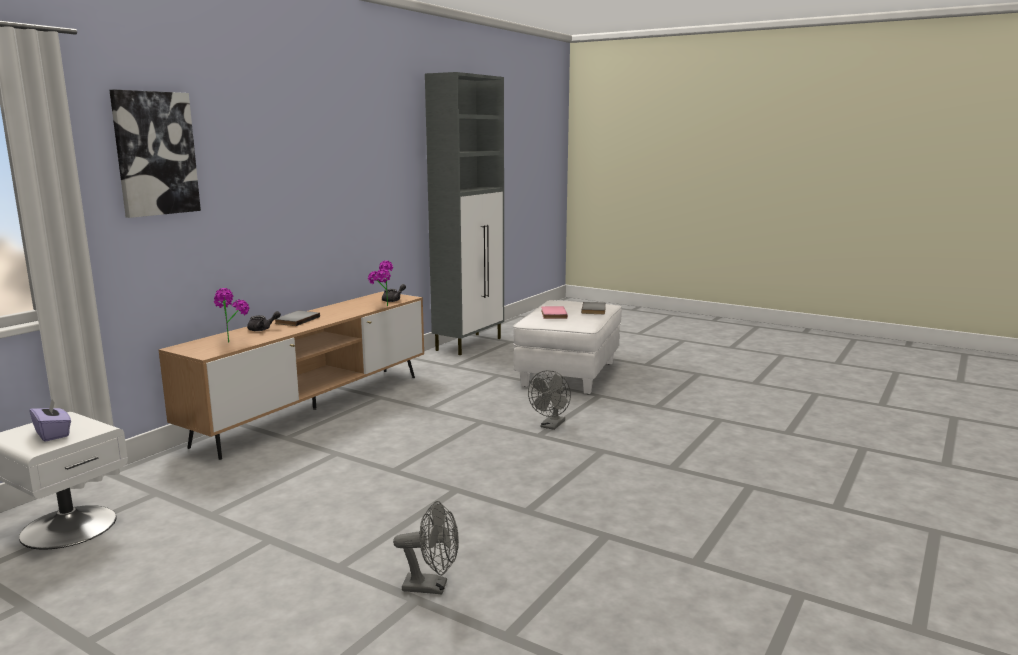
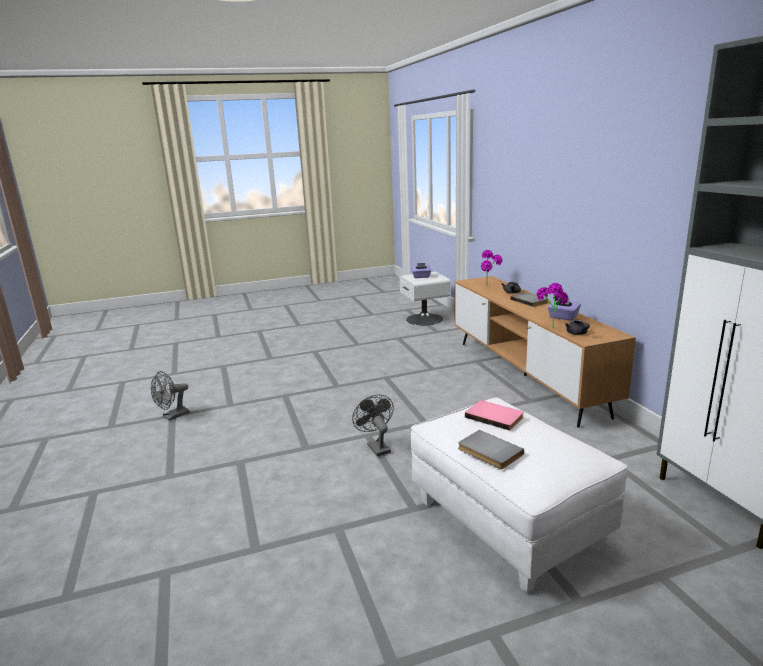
camera: 130 degrees right, 5 degrees up
picture [109,90,201,218] -> none
grey fan [393,501,459,594] -> grey fan moved to [151,371,190,420]
none -> purple tissue box [547,298,581,321]

